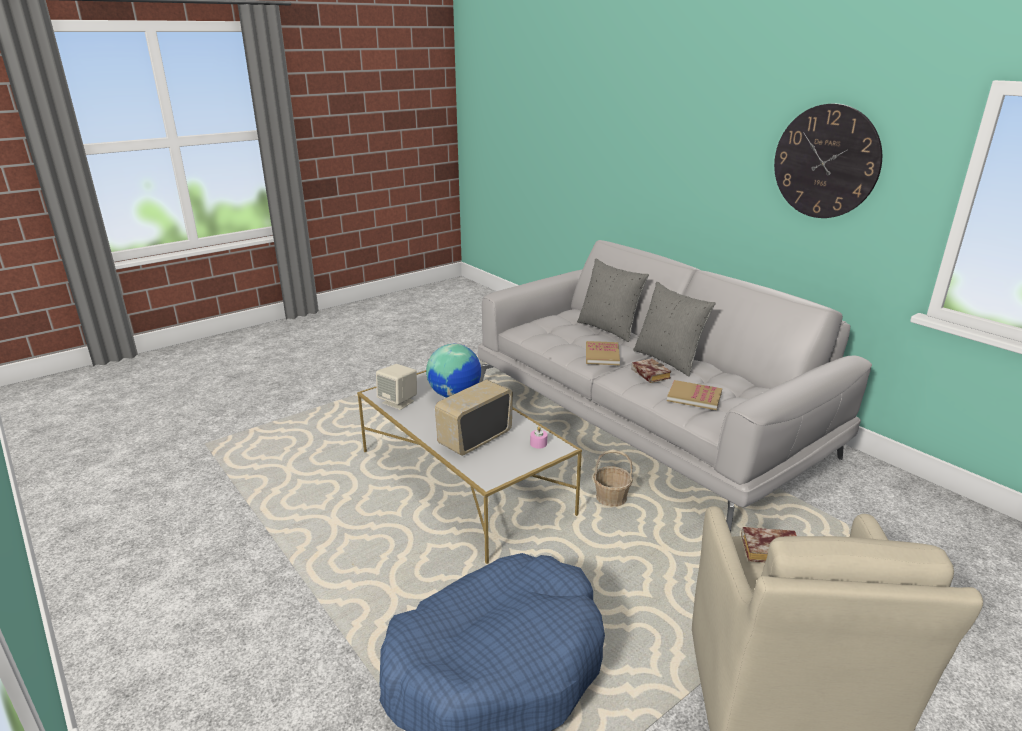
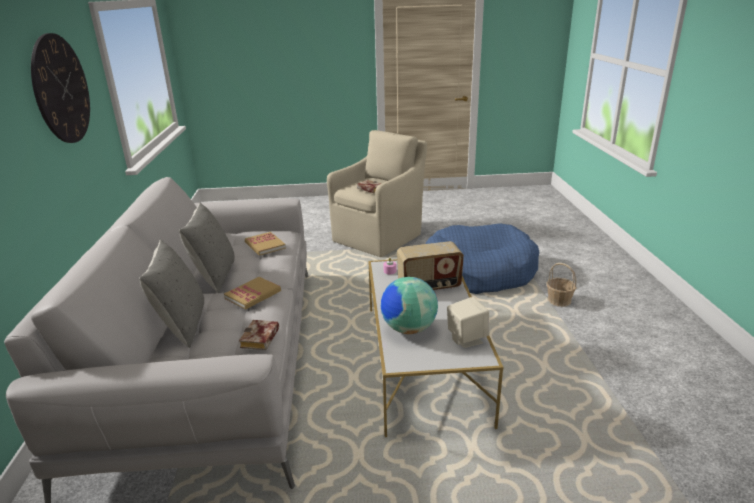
camera: 145 degrees left, 0 degrees up
basket [593,450,633,507] -> basket moved to [546,263,577,307]
book [631,358,671,383] -> book moved to [239,320,279,350]

